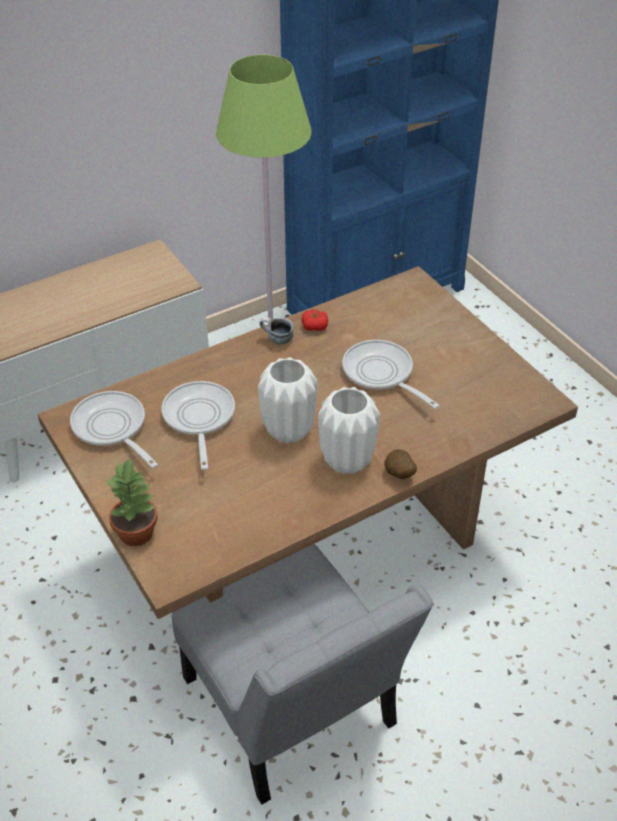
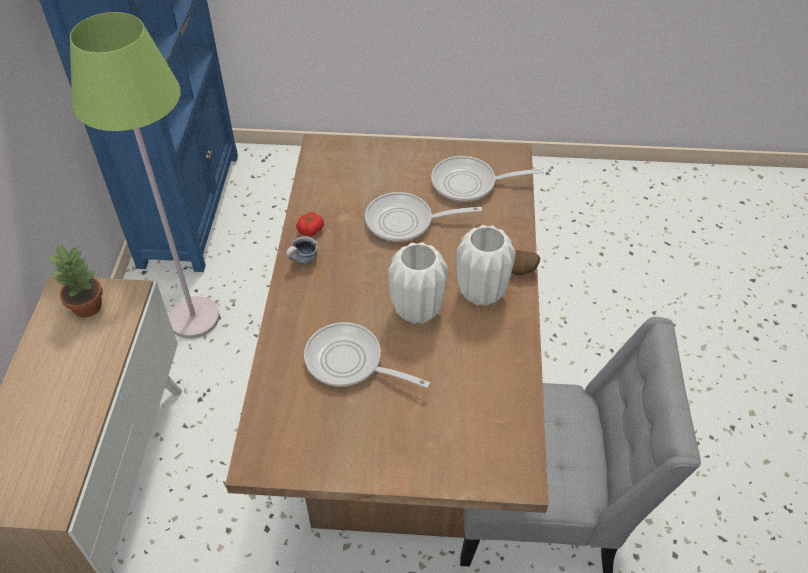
camera: 55 degrees left, 5 degrees up
frying pan [70,391,158,468] -> frying pan moved to [431,156,544,202]
potted plant [105,458,158,546] -> potted plant moved to [48,243,103,318]

